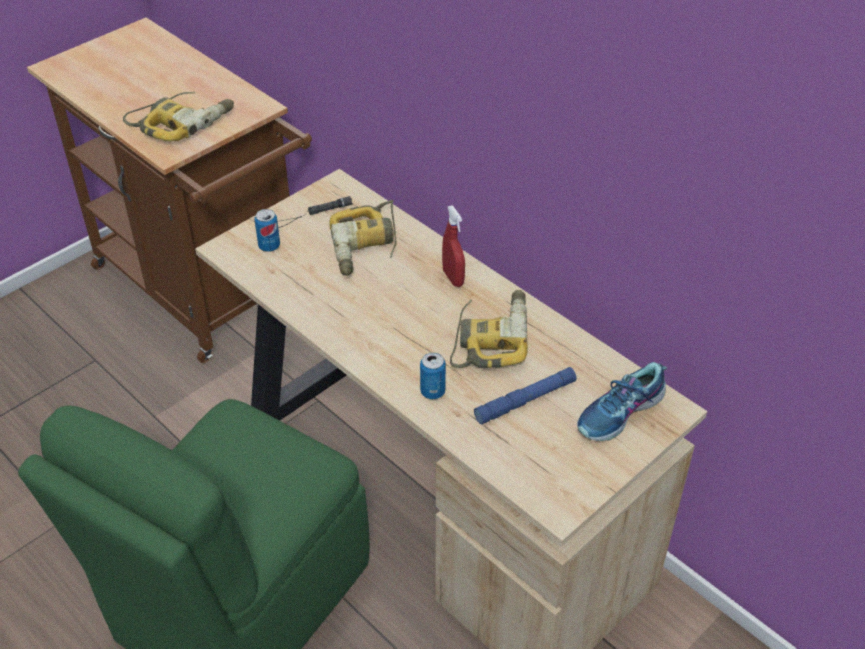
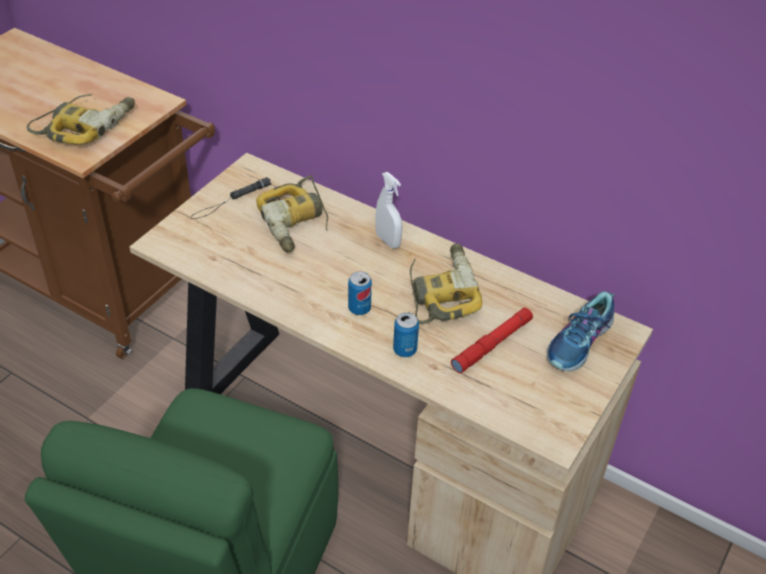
camera: 15 degrees left, 0 degrees up
can [255,209,280,252] -> can moved to [348,271,372,315]
red spray bottle [442,205,465,287] -> white spray bottle [375,172,403,249]
blue flashlight [474,367,577,424] -> red flashlight [451,307,533,373]

